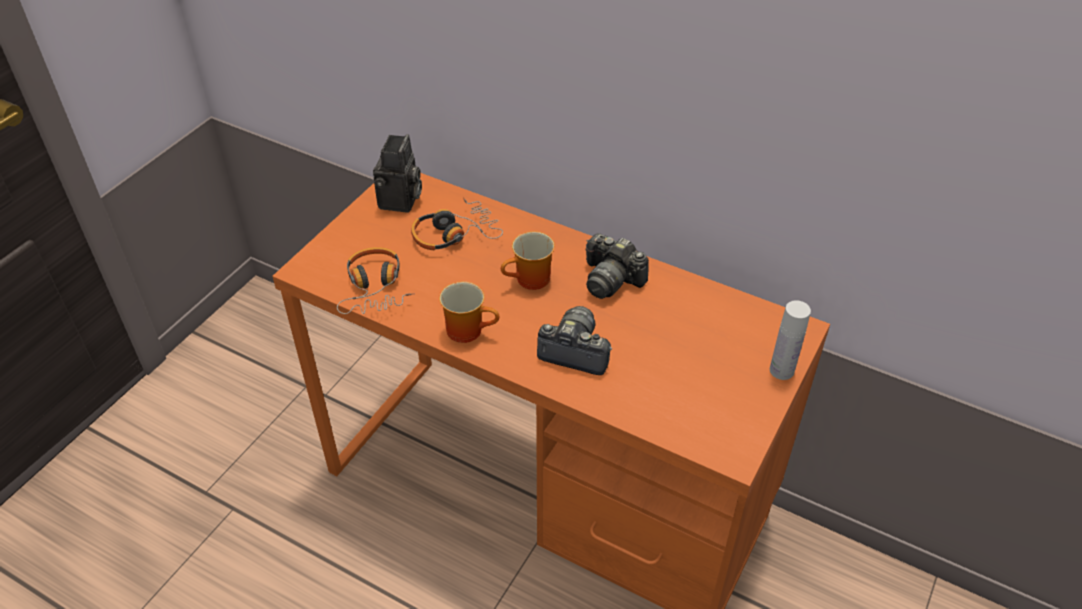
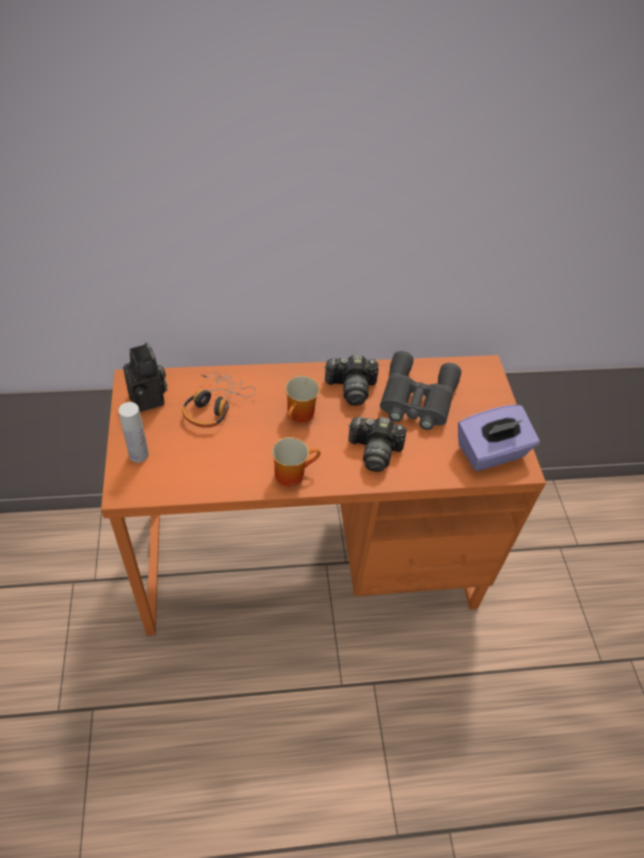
camera: 40 degrees left, 5 degrees up
headphones [337,247,415,314] -> none
camera [537,306,613,375] -> camera turned 150 degrees counterclockwise [348,417,407,472]
white bottle [770,300,811,380] -> white bottle moved to [119,402,149,462]
none -> grey binoculars [380,351,461,430]
none -> purple tissue box [458,405,540,471]

